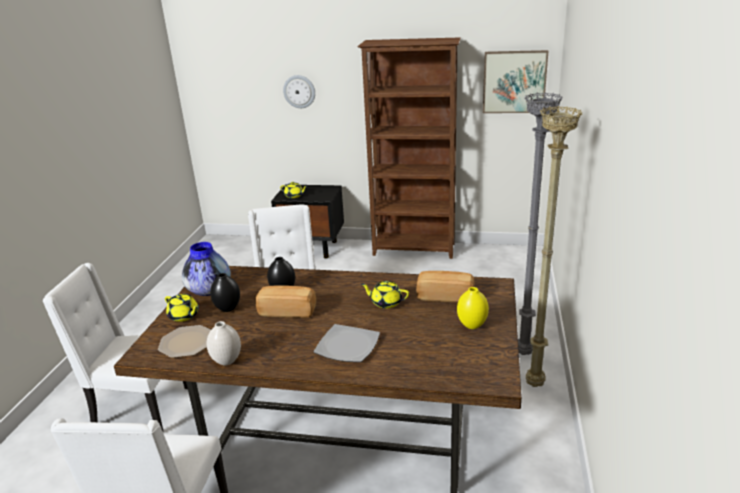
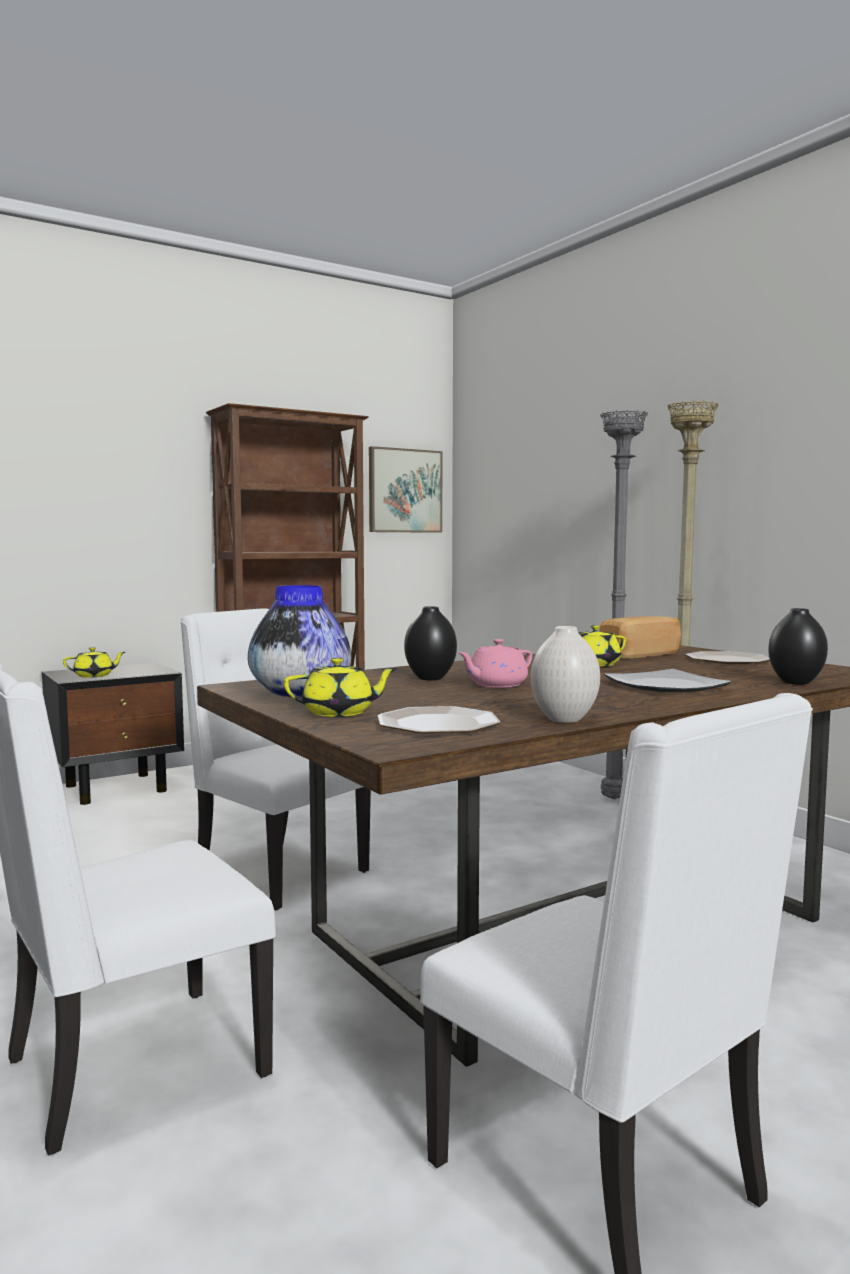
camera: 45 degrees left, 20 degrees down
black vase [210,273,240,312] -> black vase moved to [768,608,828,685]
bread [255,286,316,318] -> pink teapot [459,639,532,688]
wall clock [283,75,315,108] -> none
yellow vase [457,287,489,329] -> plate [685,651,770,664]

